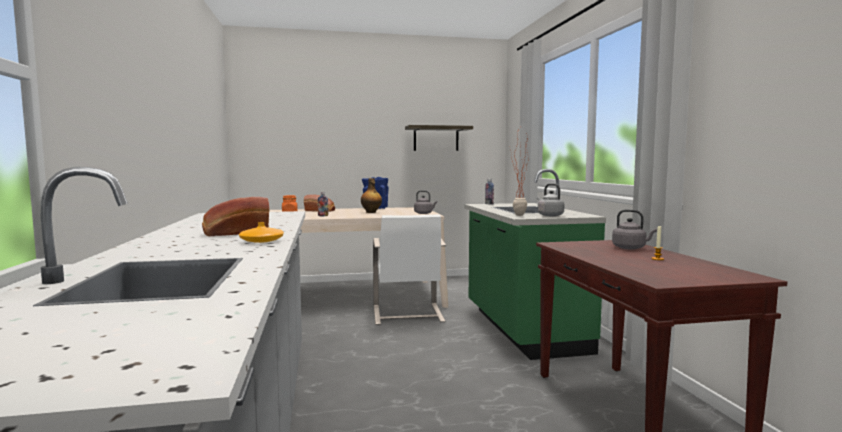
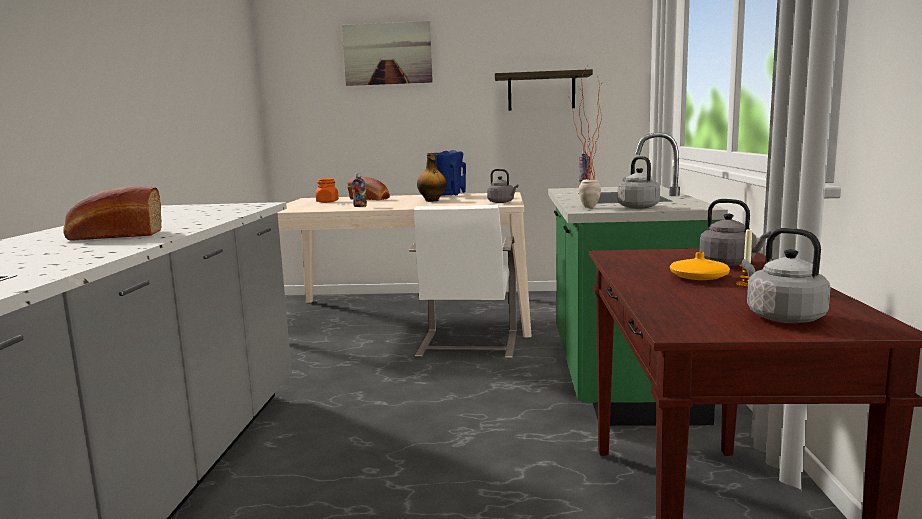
camera: 15 degrees right, 5 degrees up
orange vase [239,222,284,243] -> orange vase moved to [670,252,730,280]
none -> picture [342,21,433,86]
none -> grey kettle [742,228,831,323]

